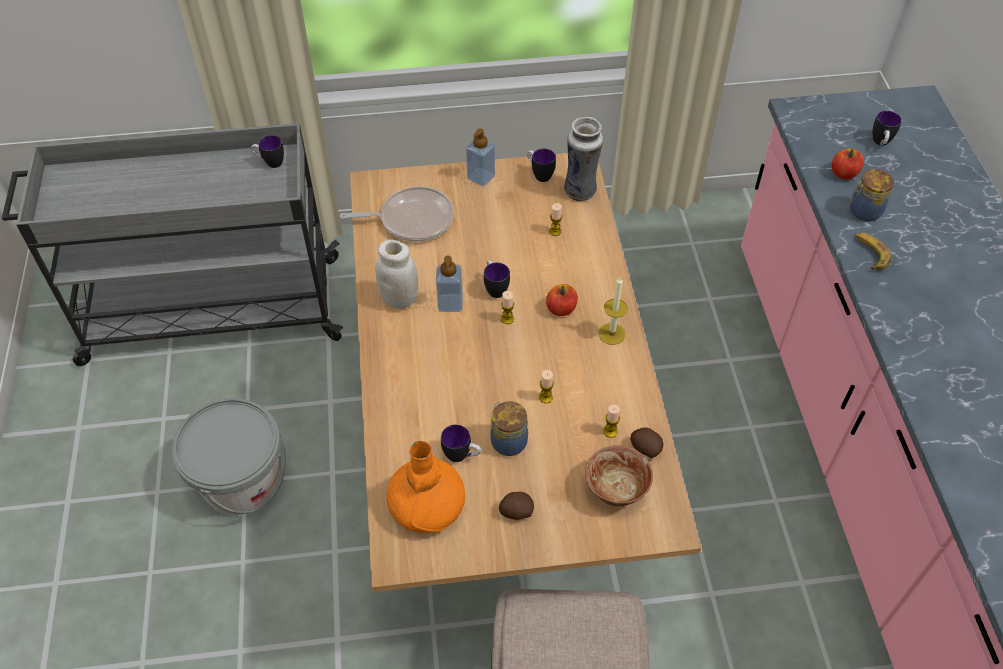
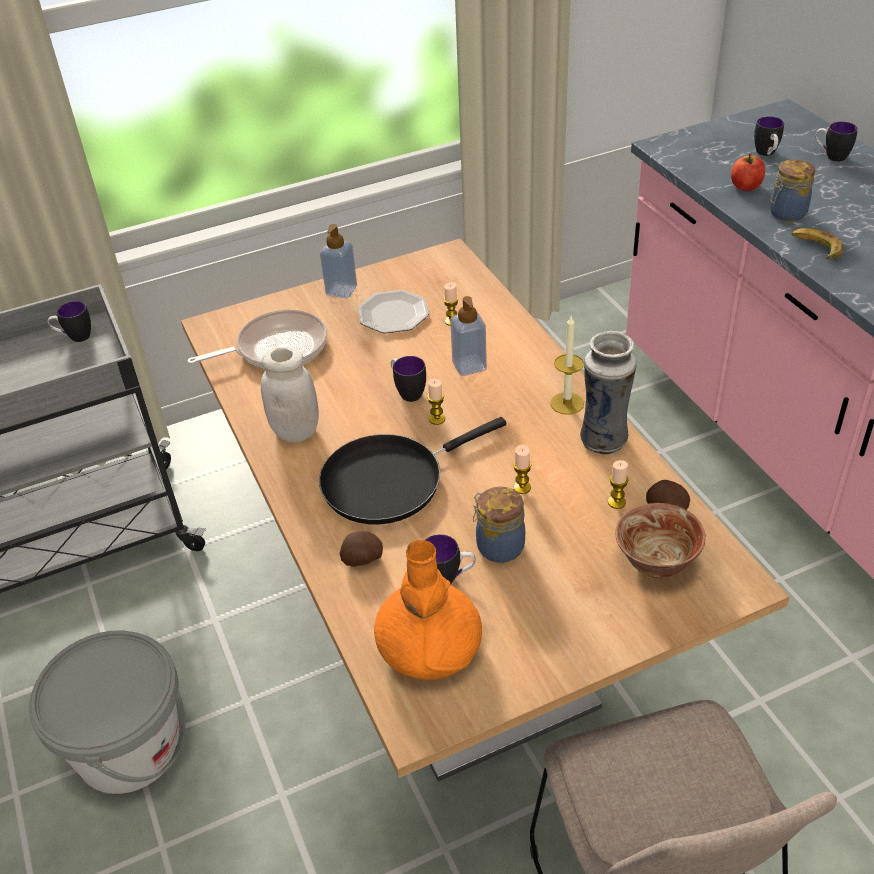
camera: 15 degrees left, 10 degrees down
soap dispenser [436,256,463,312] -> soap dispenser moved to [450,296,487,376]
potato [499,492,534,520] -> potato moved to [339,531,383,567]
mug [527,149,556,182] -> mug moved to [815,122,858,162]
apple [546,284,578,316] -> none
vase [564,117,603,201] -> vase moved to [580,331,637,455]
none -> black frying pan [319,417,506,524]
none -> plate [358,290,429,334]

